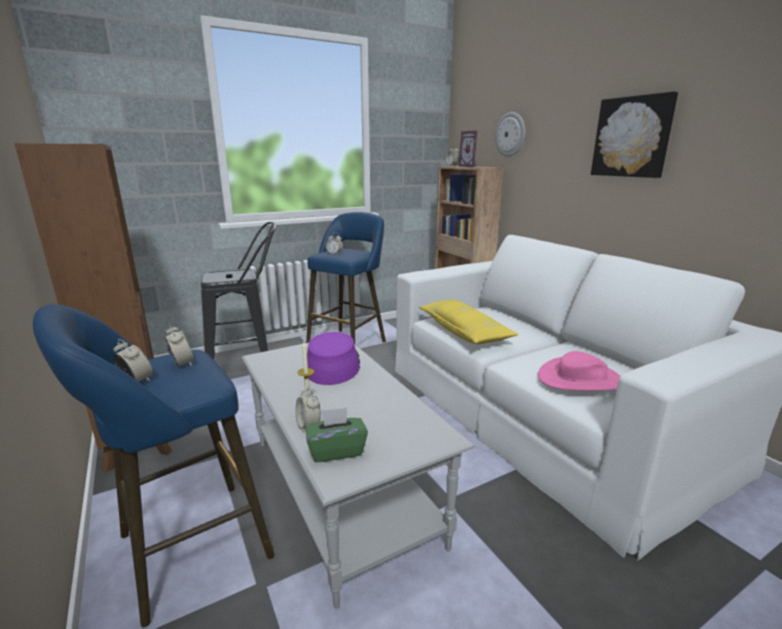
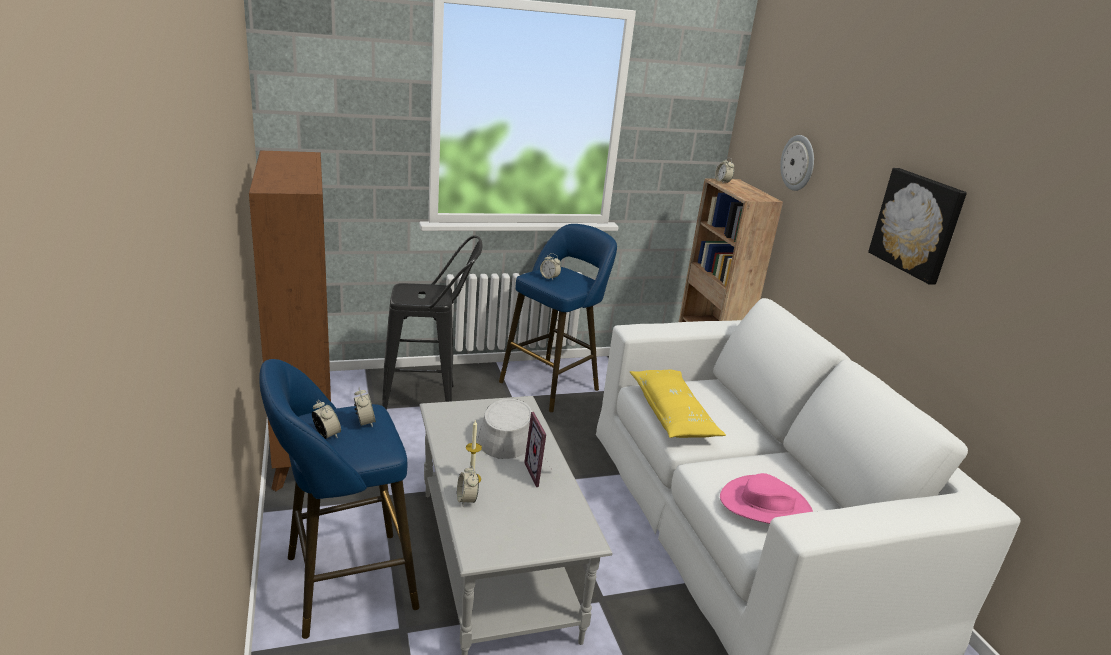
camera: 10 degrees right, 5 degrees up
green tissue box [305,407,368,462] -> none
purple hat [307,332,360,385] -> grey hat [478,399,532,459]
picture frame [459,130,478,167] -> picture frame moved to [524,412,551,487]

